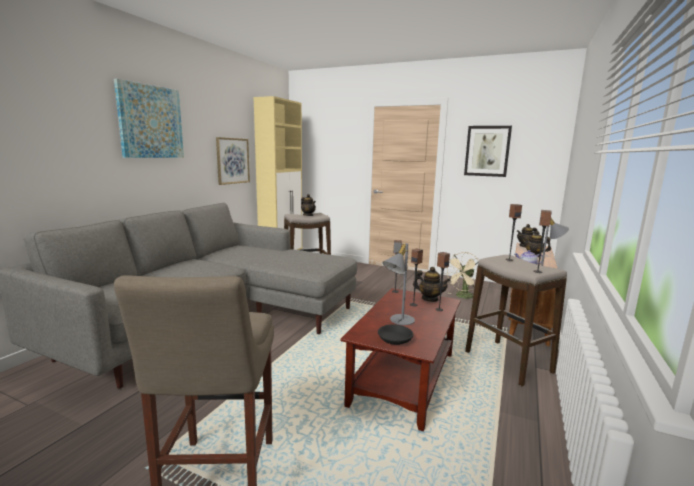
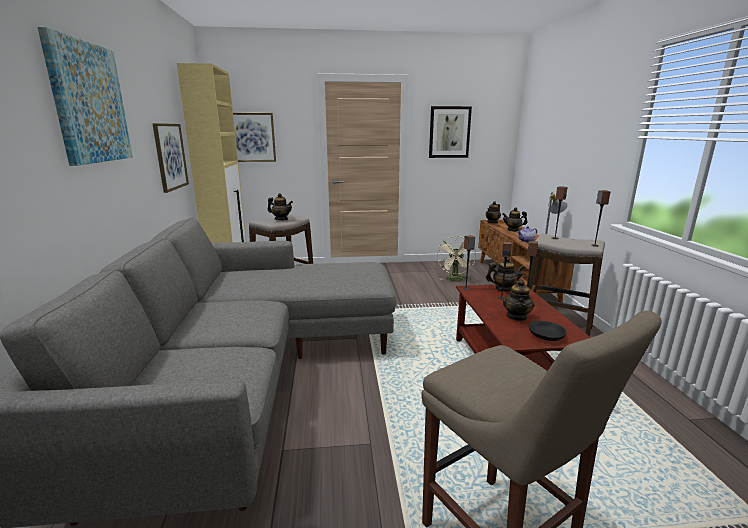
camera: 30 degrees left, 5 degrees up
grey table lamp [382,243,415,325] -> teapot [503,280,535,321]
none -> picture [233,113,276,162]

